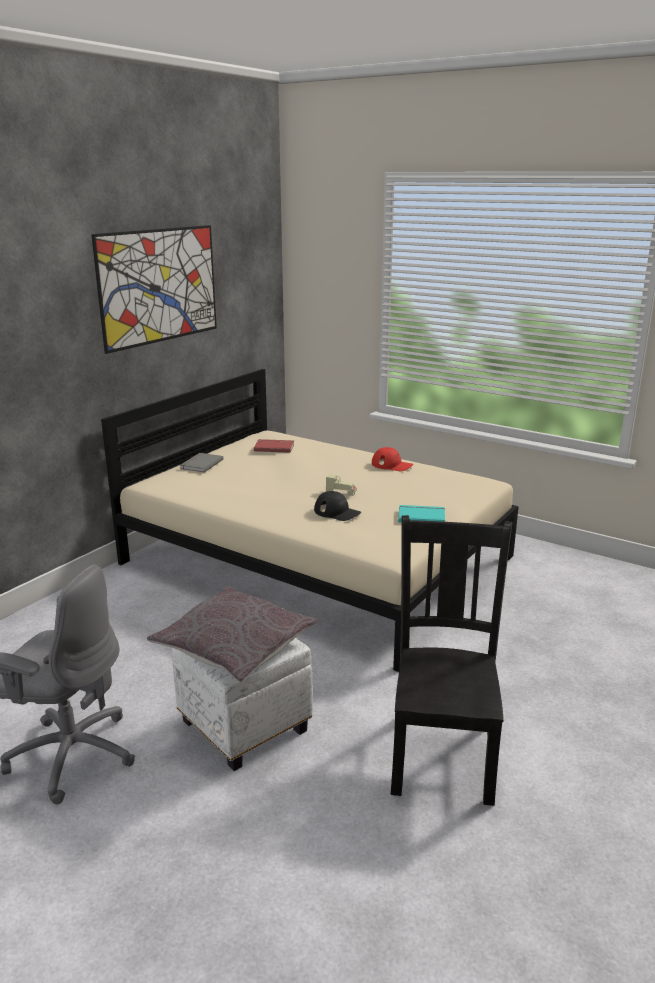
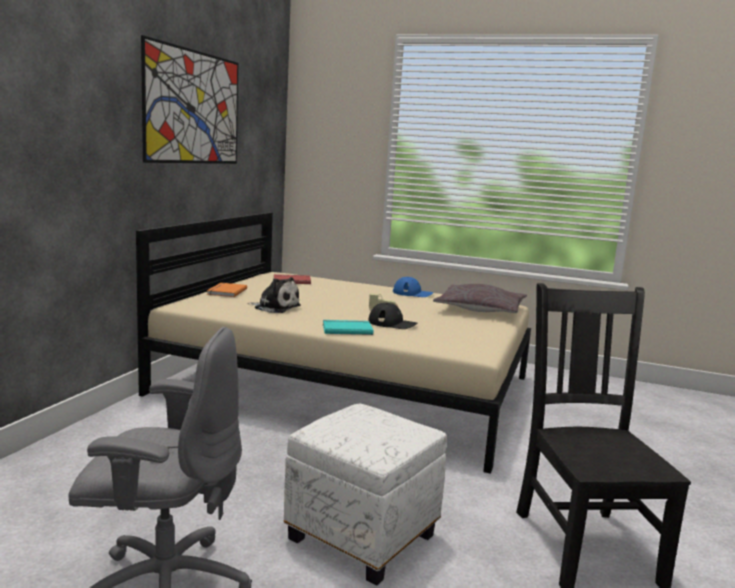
camera: 15 degrees left, 10 degrees down
grey pillow [147,586,318,682] -> grey pillow moved to [433,284,527,313]
grey book [180,453,224,472] -> orange book [207,283,247,297]
red cap [372,447,413,471] -> blue cap [393,277,433,297]
turquoise book [398,505,445,522] -> turquoise book moved to [323,320,373,335]
none -> plush toy [247,277,301,313]

